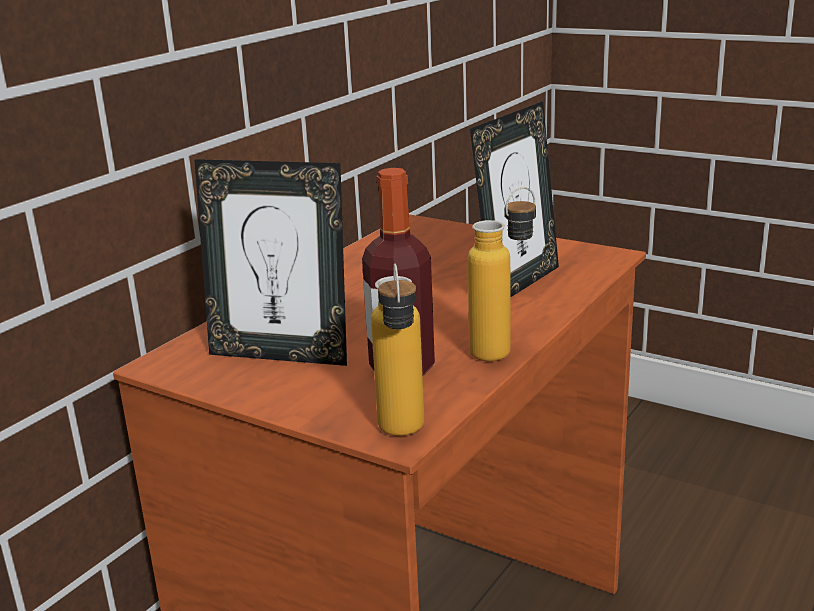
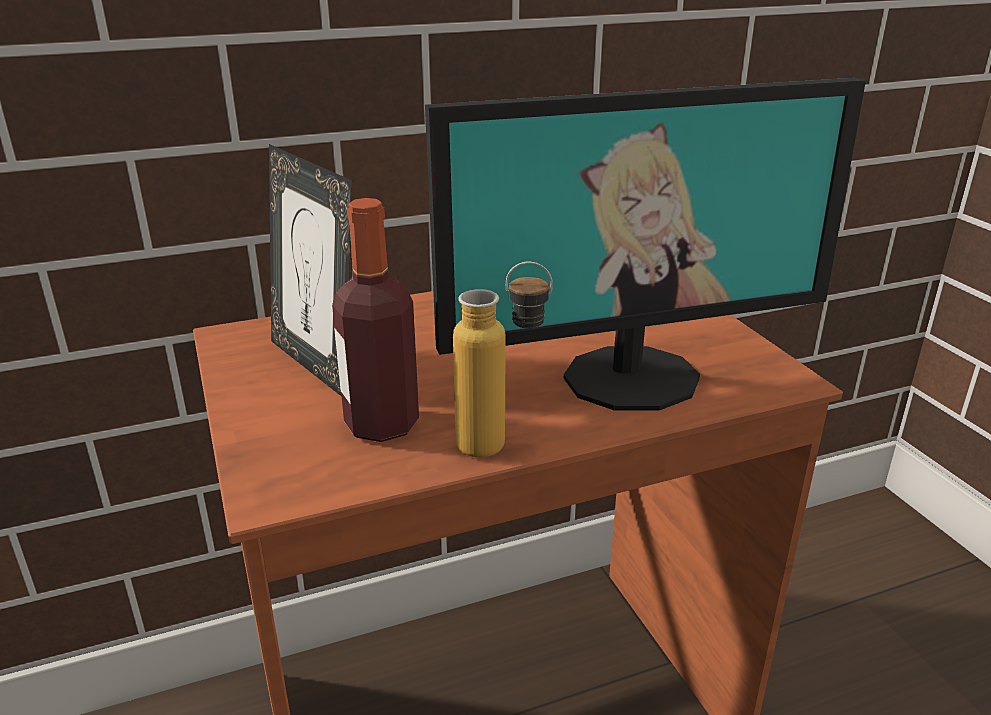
camera: 35 degrees right, 5 degrees up
bottle [371,263,424,436] -> none
picture frame [470,101,559,298] -> monitor [425,78,866,411]

